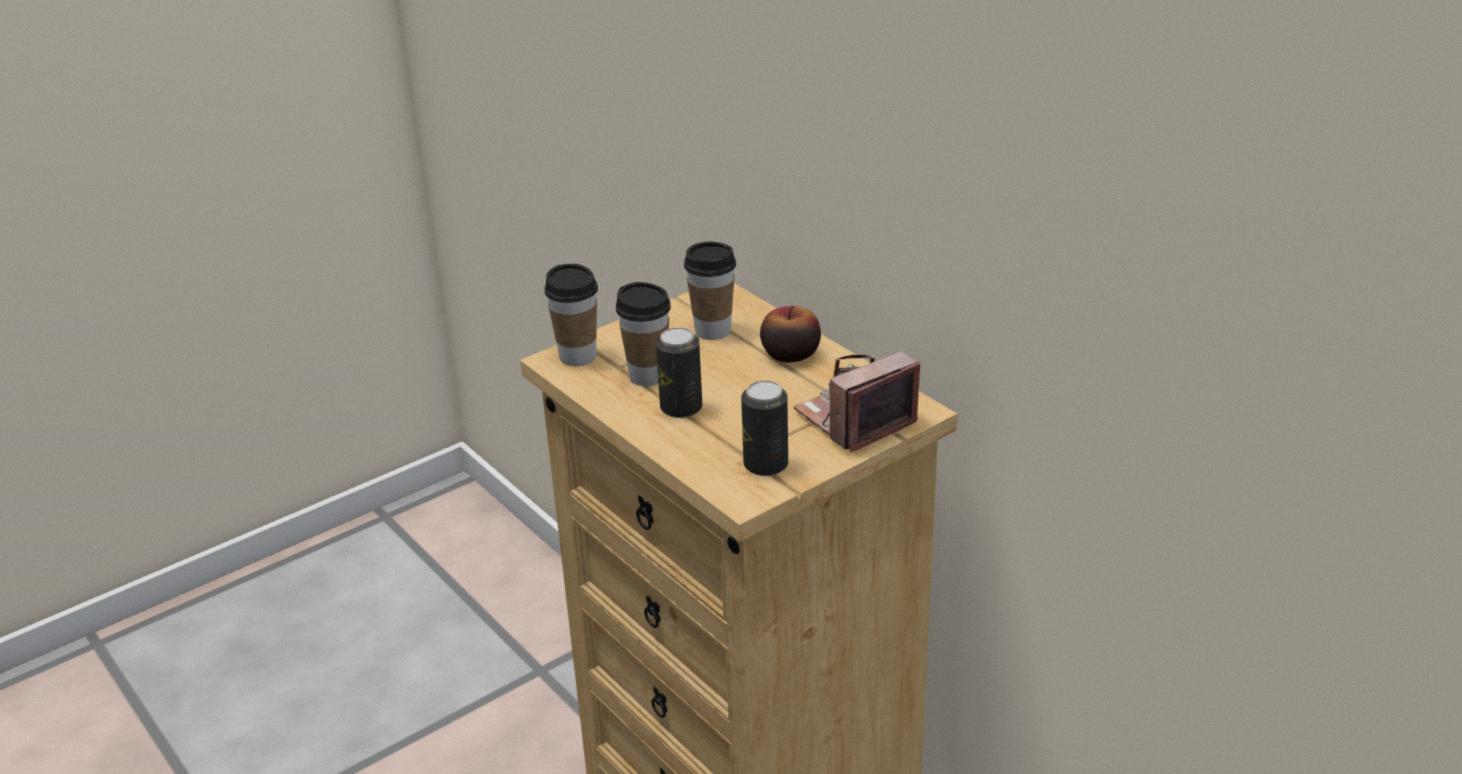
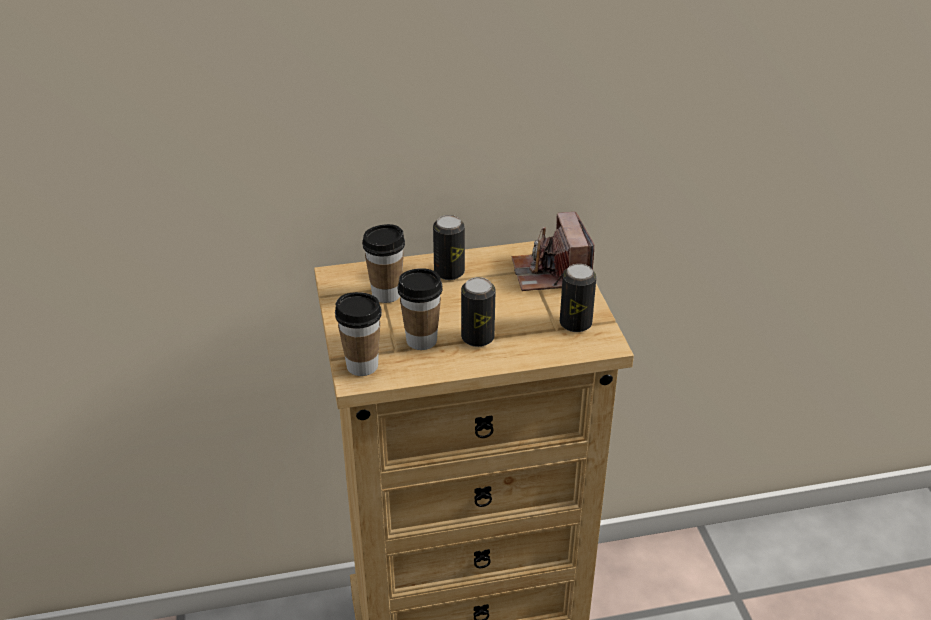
camera: 65 degrees left, 5 degrees up
apple [760,305,821,363] -> can [433,215,465,280]

